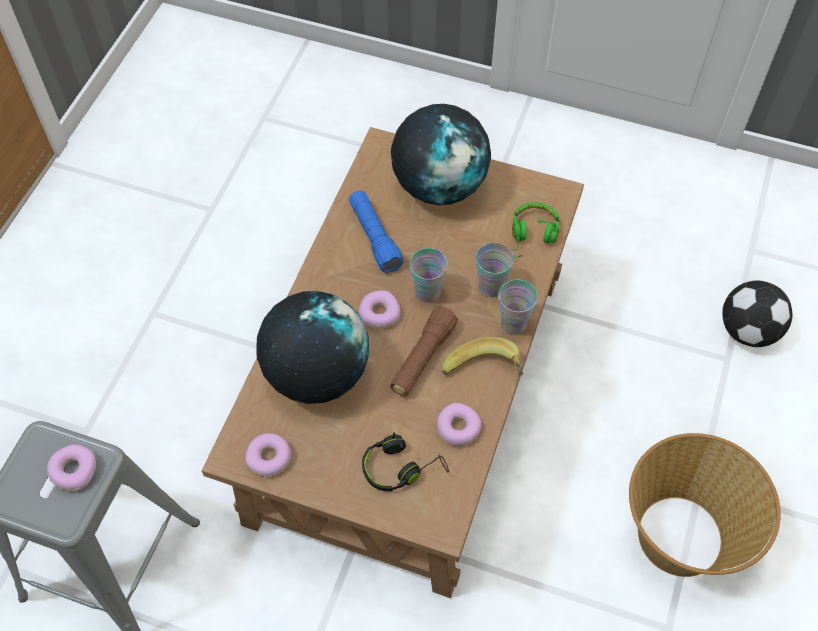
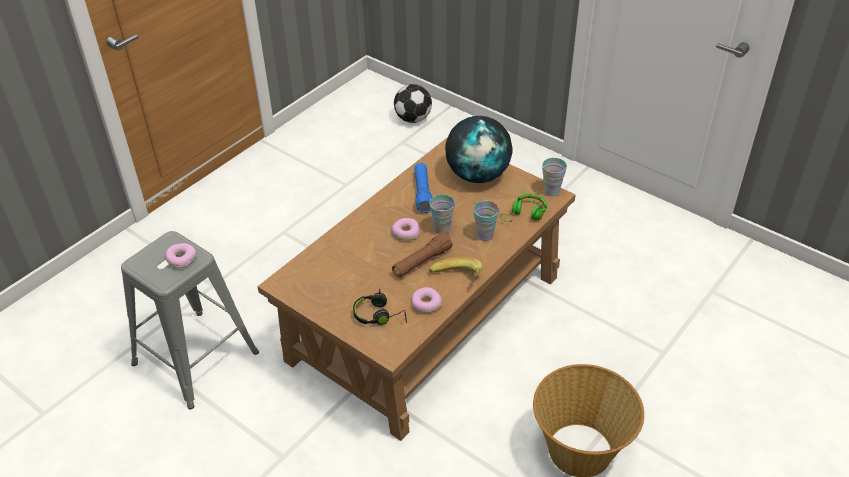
camera: 20 degrees right, 15 degrees down
donut [245,433,291,477] -> none
globe [256,291,369,404] -> none
cup [499,280,538,335] -> cup moved to [542,158,567,196]
football [722,280,792,347] -> football moved to [394,84,432,123]

